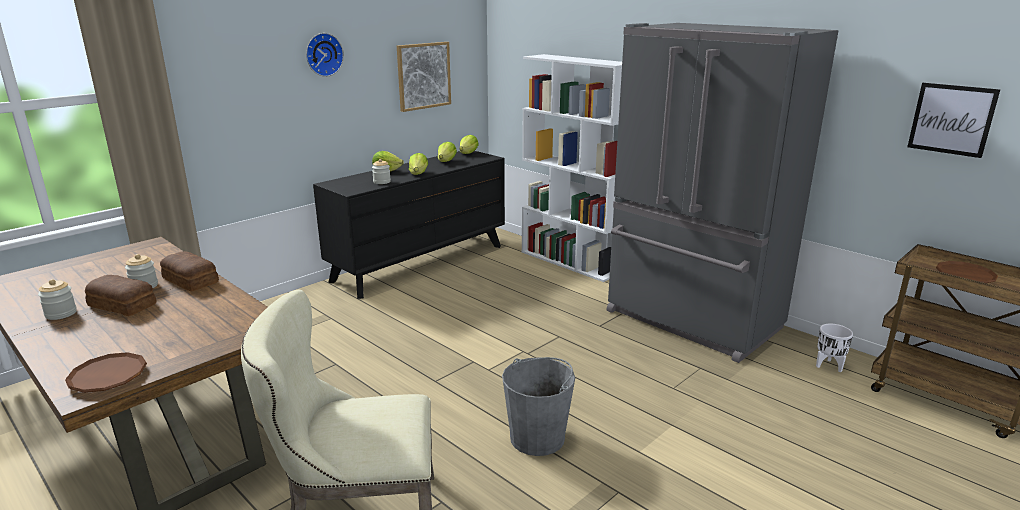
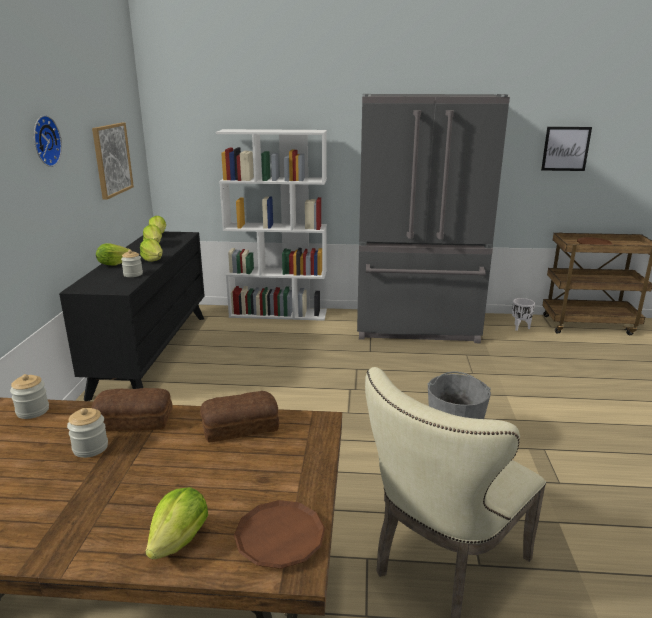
camera: 40 degrees left, 0 degrees up
jar [38,279,77,320] -> jar moved to [10,374,49,419]
bread [85,275,156,316] -> bread moved to [200,391,279,443]
none -> lettuce [146,487,208,559]

